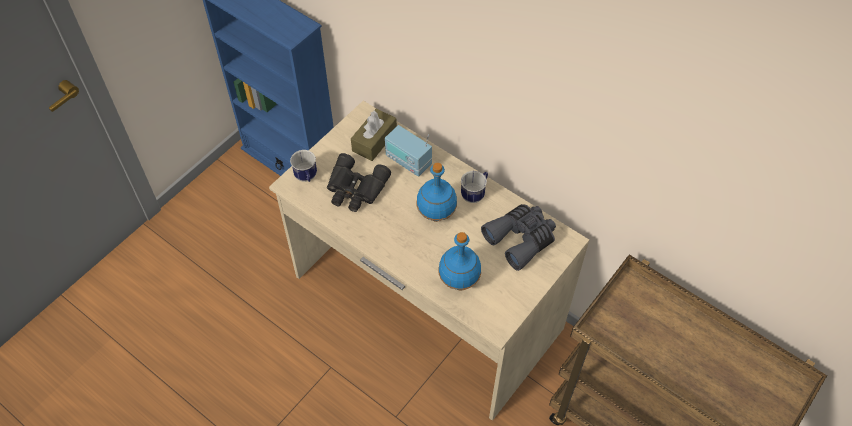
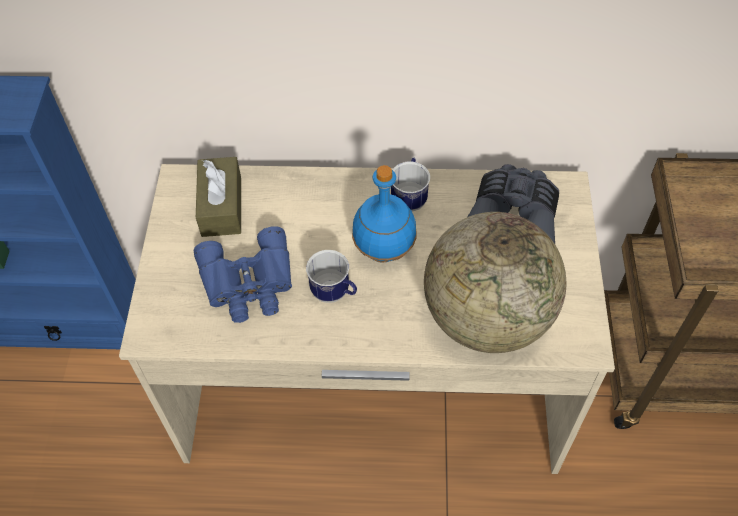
camera: 35 degrees left, 0 degrees up
mug [290,150,317,182] -> mug moved to [306,250,357,303]
black binoculars [327,153,391,212] -> blue binoculars [193,226,292,323]
radio [385,125,432,177] -> none
blue bottle [439,232,481,290] -> globe [424,212,566,353]

